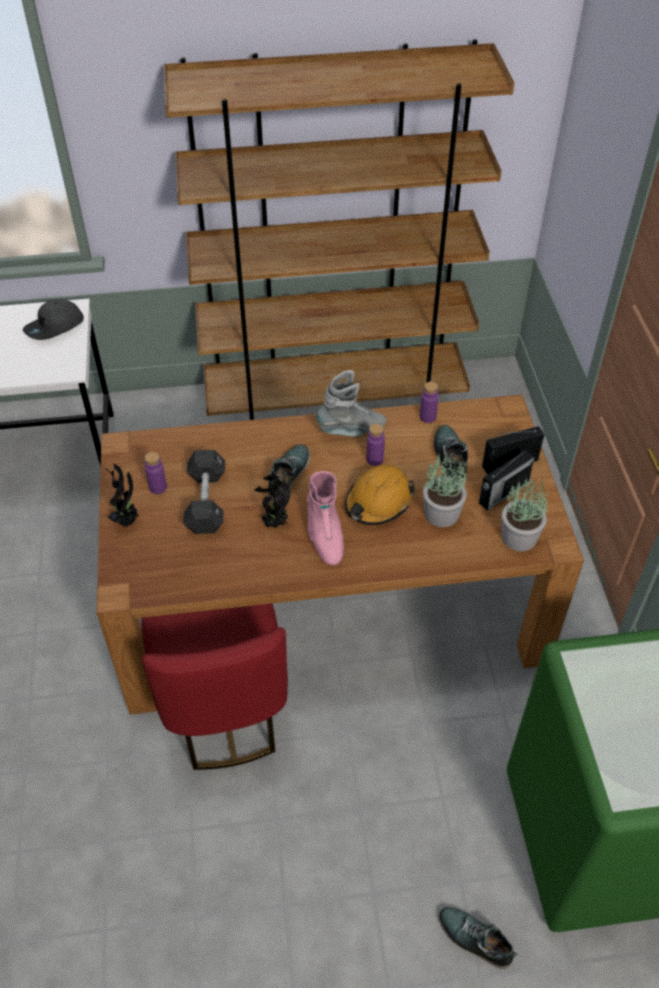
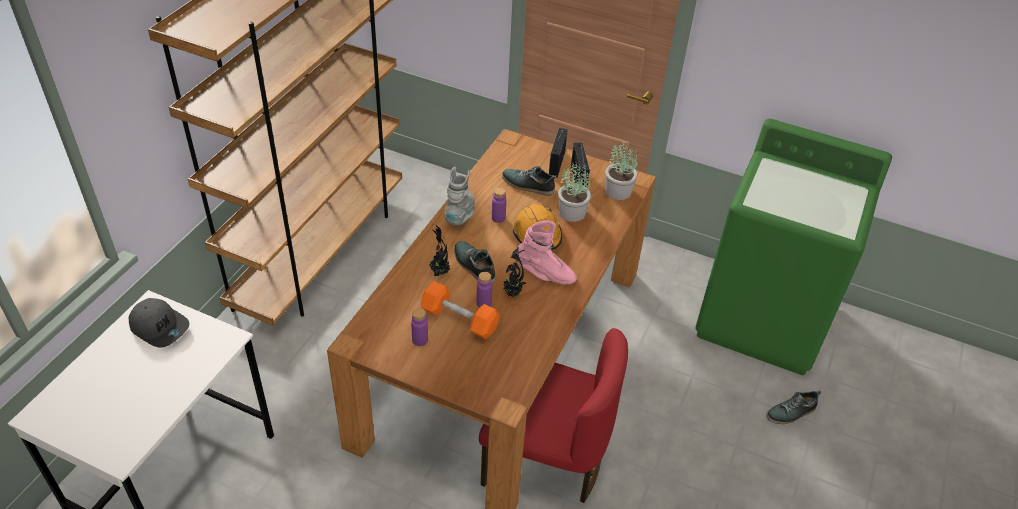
camera: 60 degrees left, 5 degrees down
grey cap [23,299,84,340] -> grey cap turned 45 degrees counterclockwise [129,298,189,347]
potted plant [105,464,139,527] -> potted plant moved to [429,224,450,276]
black dumbbell [183,450,225,534] -> orange dumbbell [421,281,499,339]
purple bottle [420,382,439,423] -> purple bottle moved to [476,272,492,308]

